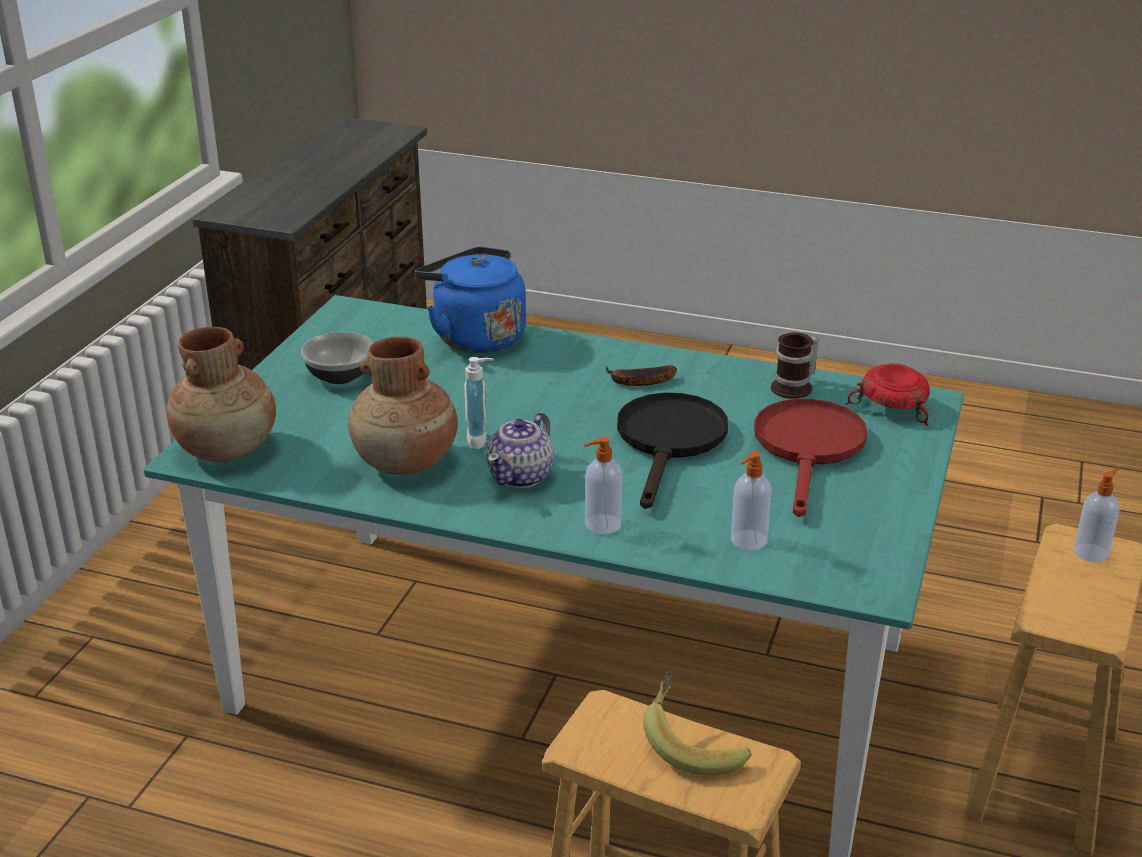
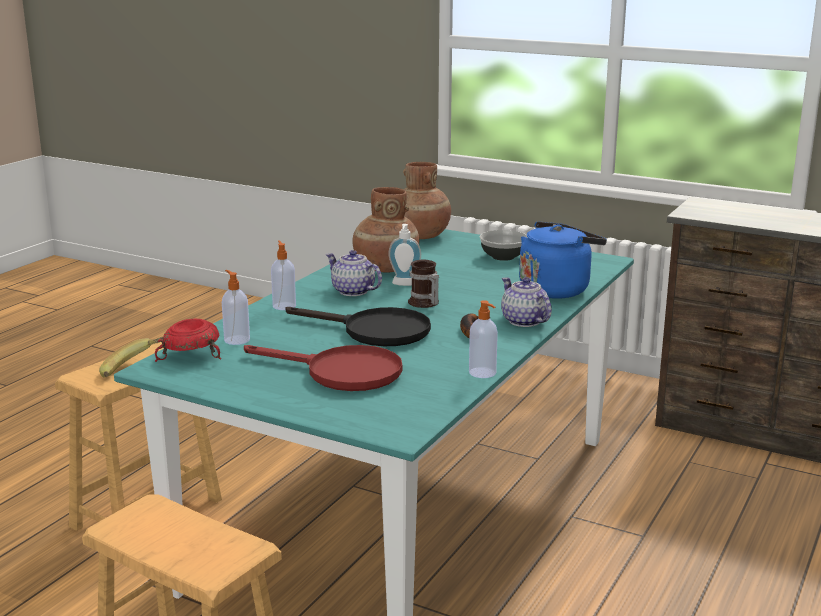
camera: 100 degrees right, 10 degrees down
mug [771,332,819,399] -> mug moved to [408,260,439,308]
red bowl [845,364,930,426] -> red bowl moved to [155,319,221,362]
soap dispenser [1074,467,1119,563] -> soap dispenser moved to [469,300,498,378]
none -> teapot [501,277,552,327]

